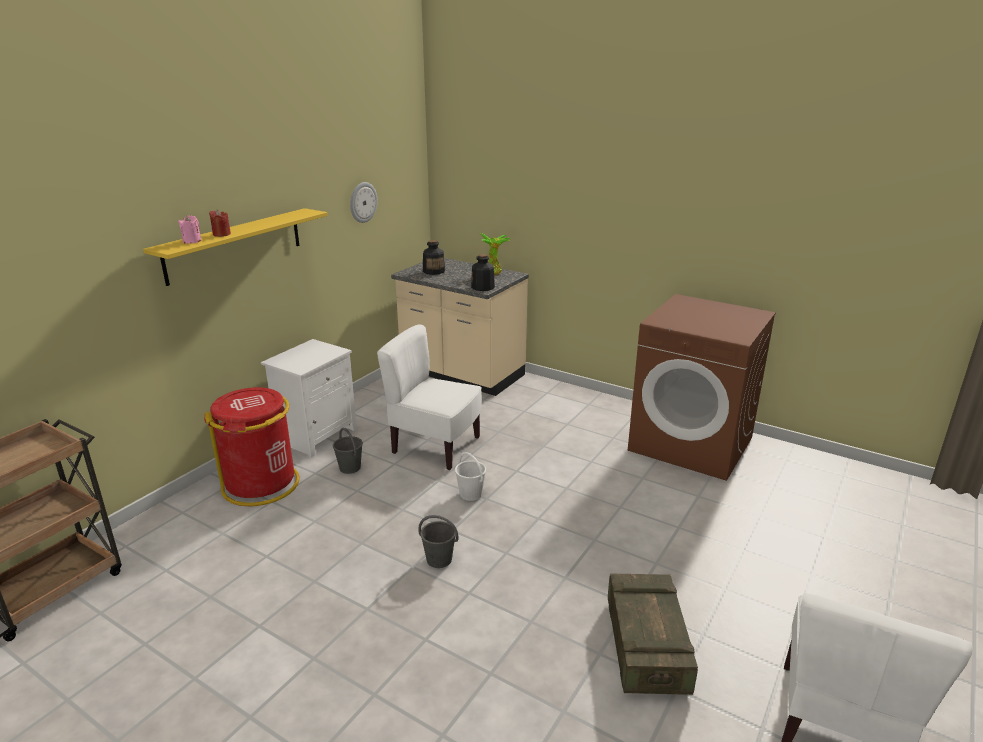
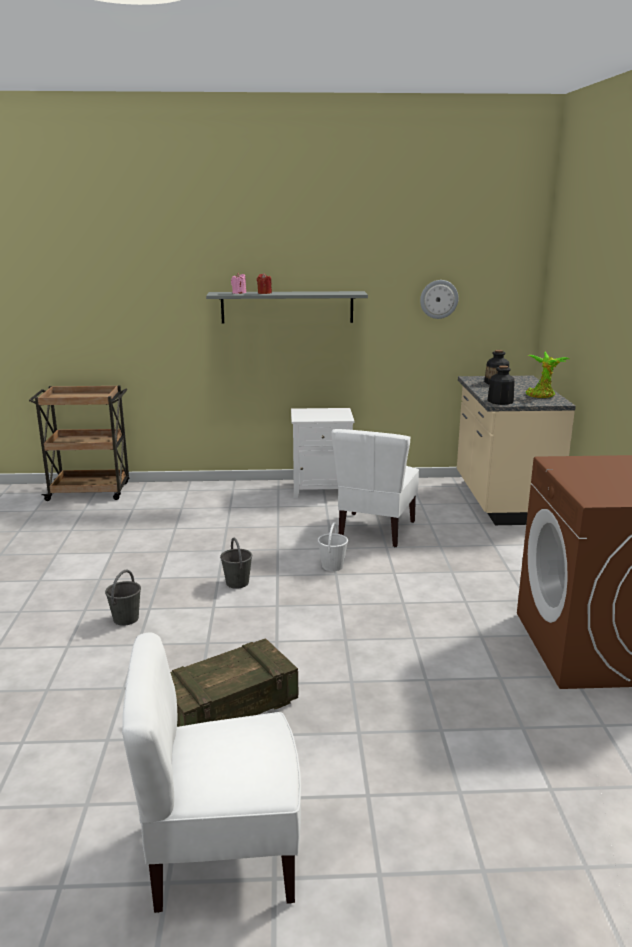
camera: 55 degrees right, 5 degrees down
yellow shelf [143,208,328,286] -> grey shelf [206,291,368,324]
red trash can [204,387,299,506] -> none
grey bucket [333,428,363,474] -> grey bucket moved to [105,570,141,626]
white chair [377,325,482,470] -> white chair turned 150 degrees counterclockwise [331,429,419,547]

